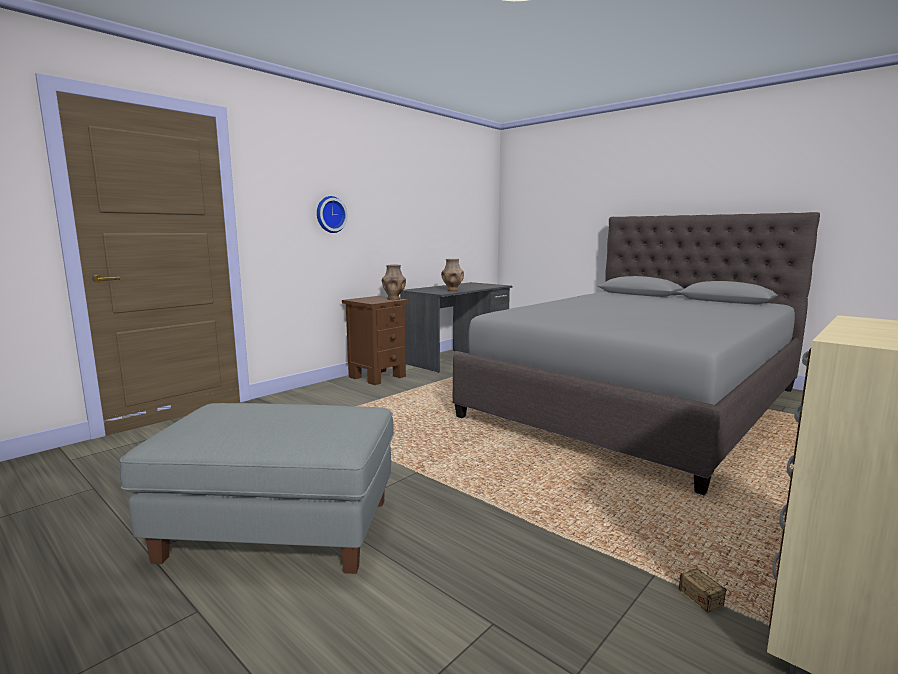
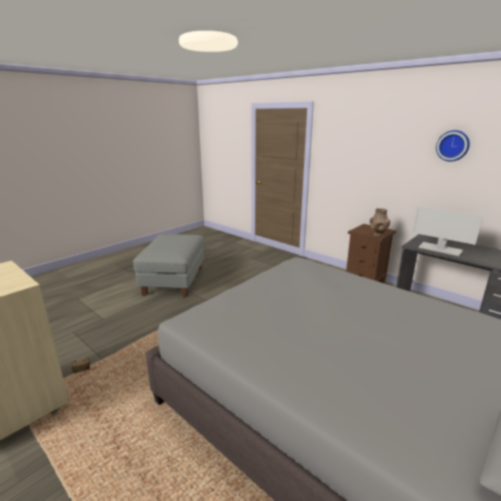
camera: 90 degrees right, 10 degrees up
wall clock [317,196,348,233] -> wall clock moved to [436,130,470,161]
brown vase [441,259,464,291] -> monitor [412,206,483,256]

